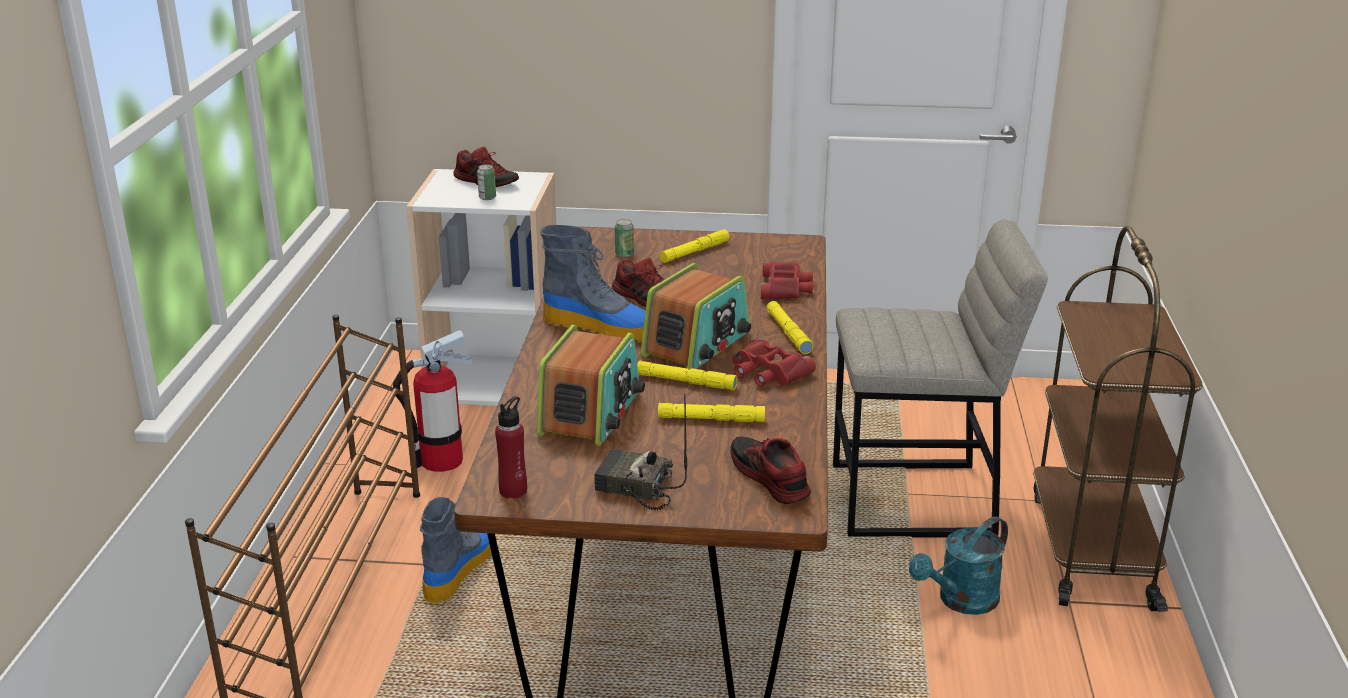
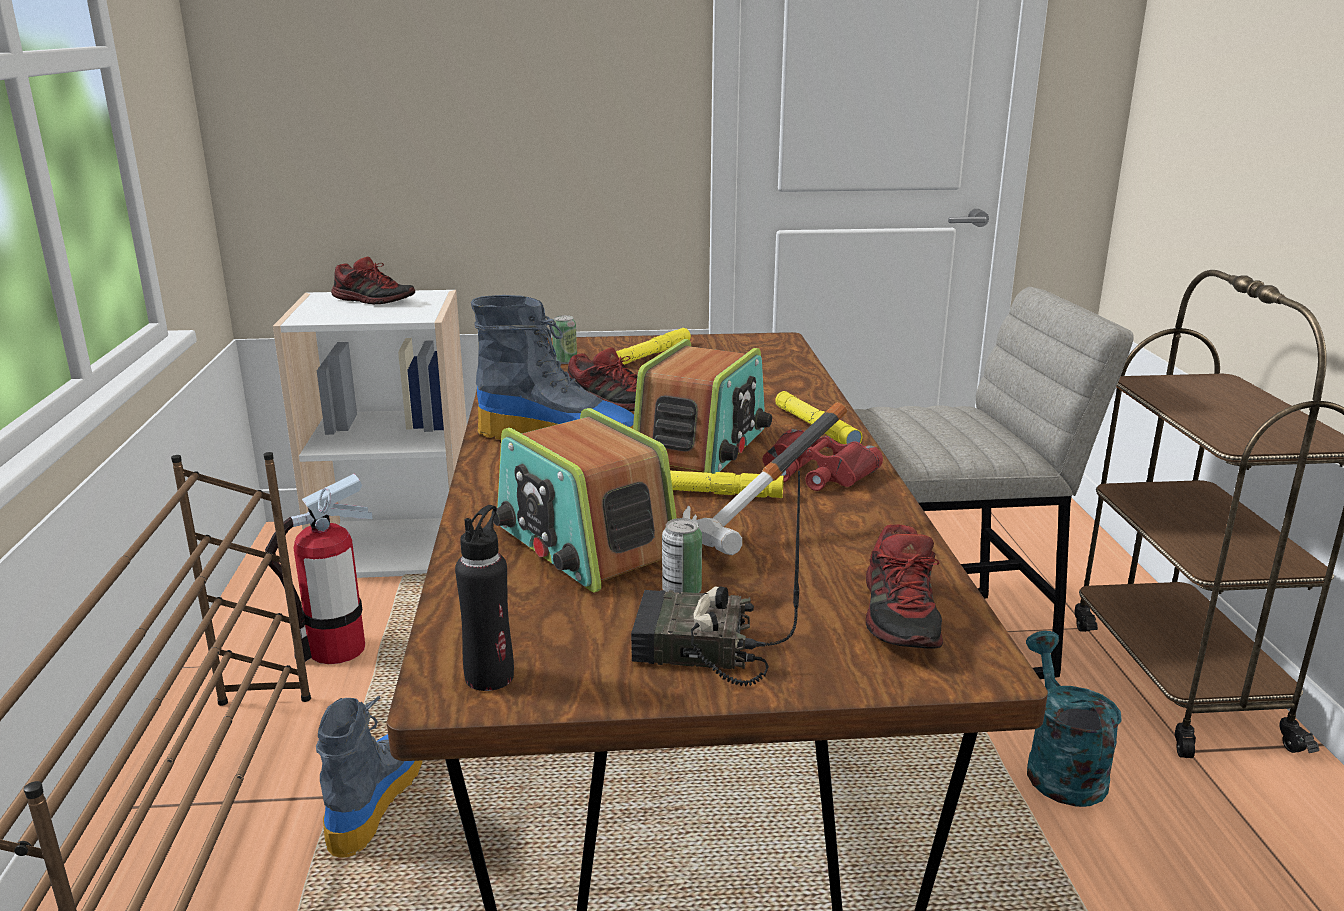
camera: 10 degrees left, 5 degrees down
can [477,164,496,200] -> can moved to [662,518,702,593]
red bottle [495,396,527,499] -> black bottle [455,505,514,691]
radio [536,325,645,446] -> radio turned 135 degrees clockwise [492,408,677,593]
yellow flashlight [658,403,765,422] -> hammer [683,402,847,555]
shoe [731,436,811,504] -> shoe turned 135 degrees counterclockwise [866,524,943,649]
red binoculars [761,261,813,299] -> none
turquoise watering can [909,516,1008,615] -> turquoise watering can turned 135 degrees clockwise [1026,631,1122,807]

